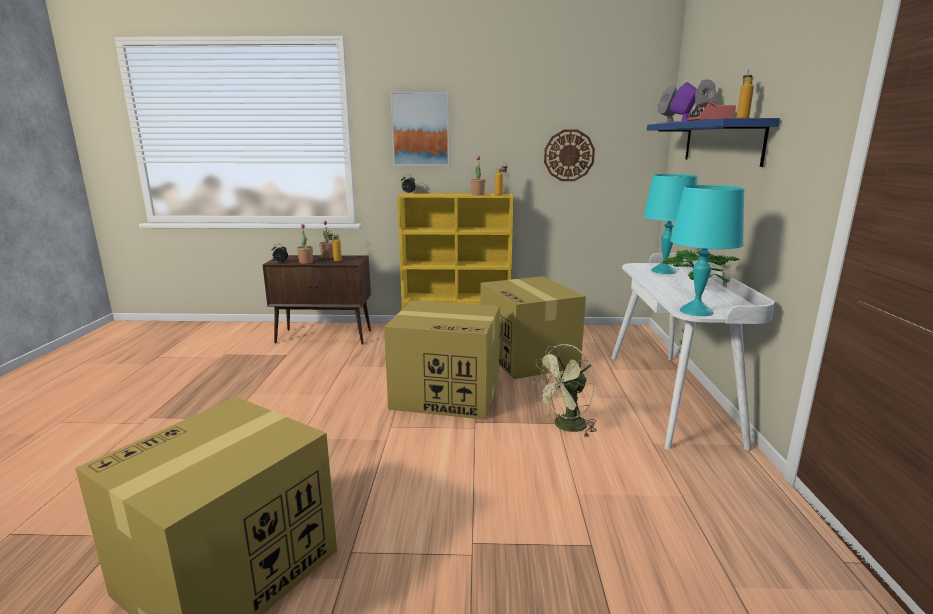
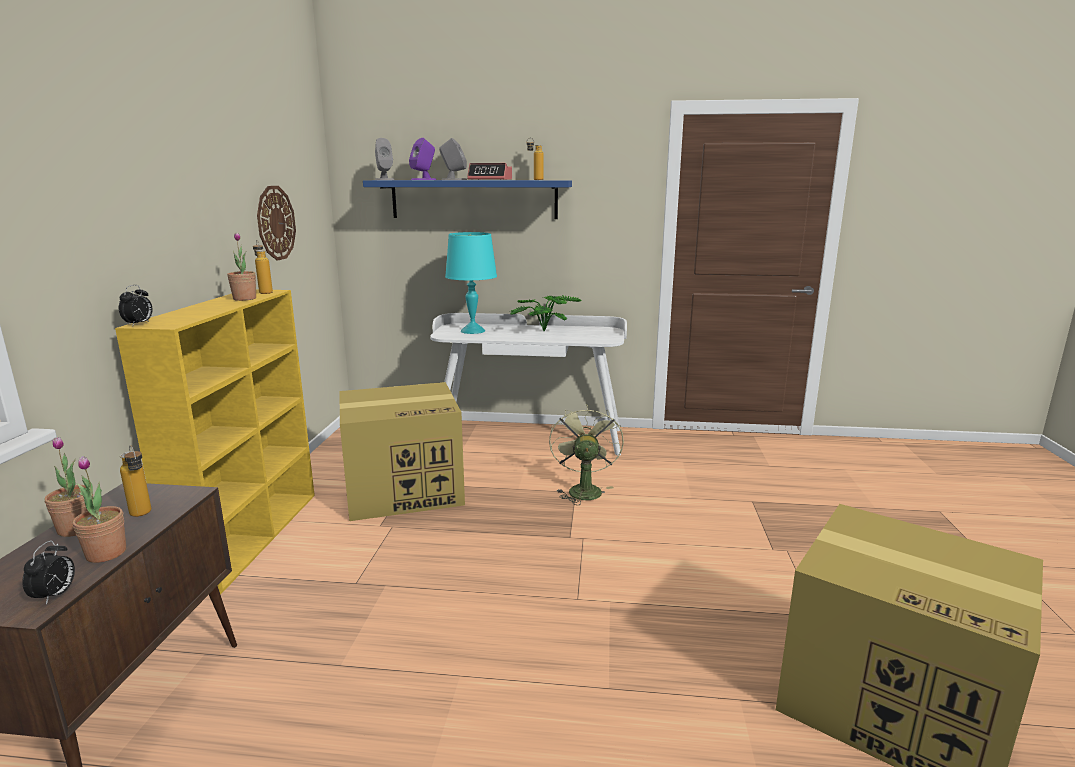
camera: 85 degrees left, 0 degrees up
cardboard box [384,301,500,420] -> none
picture [390,92,449,166] -> none
green fan [532,344,597,437] -> green fan turned 150 degrees counterclockwise [549,404,624,505]
turquoise table lamp [670,185,744,316] -> none

